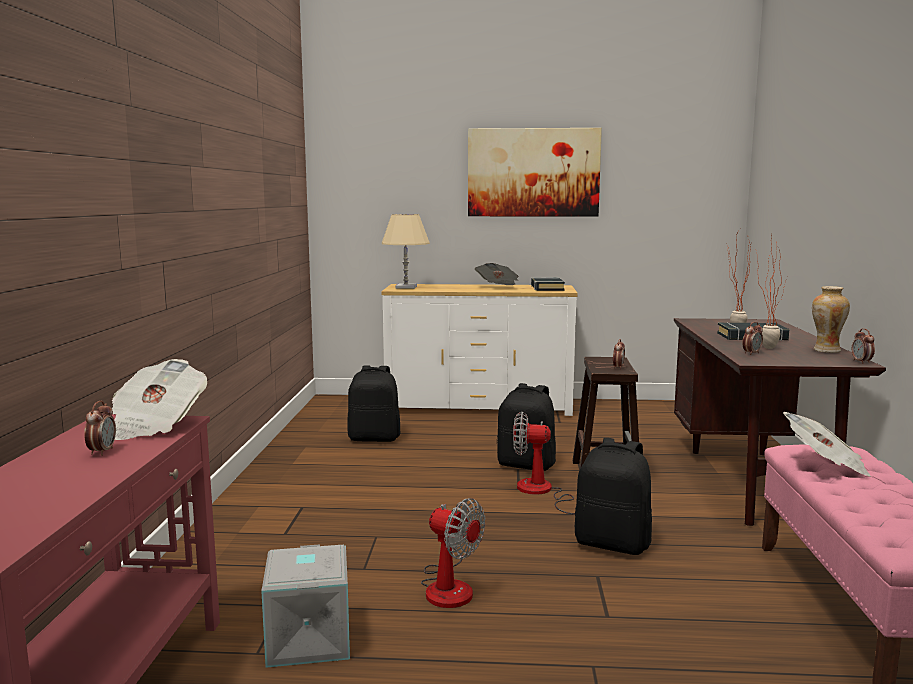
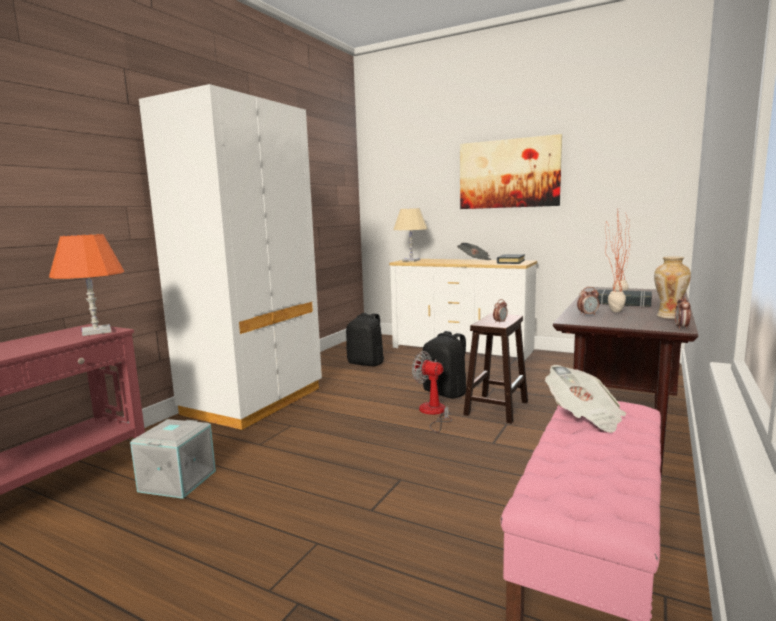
camera: 25 degrees right, 0 degrees up
alarm clock [84,401,116,456] -> none
newspaper [112,359,207,440] -> orange table lamp [49,234,124,336]
fan [421,498,485,608] -> none
black backpack [575,438,652,555] -> none
none -> white wardrobe [139,84,322,430]

